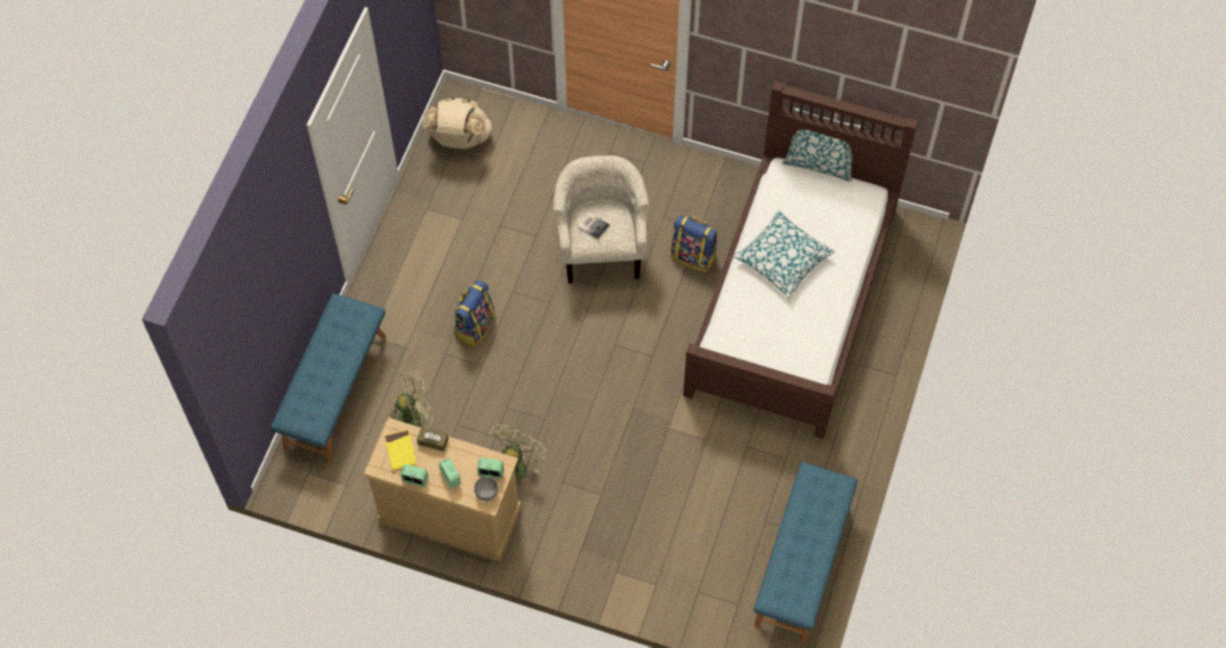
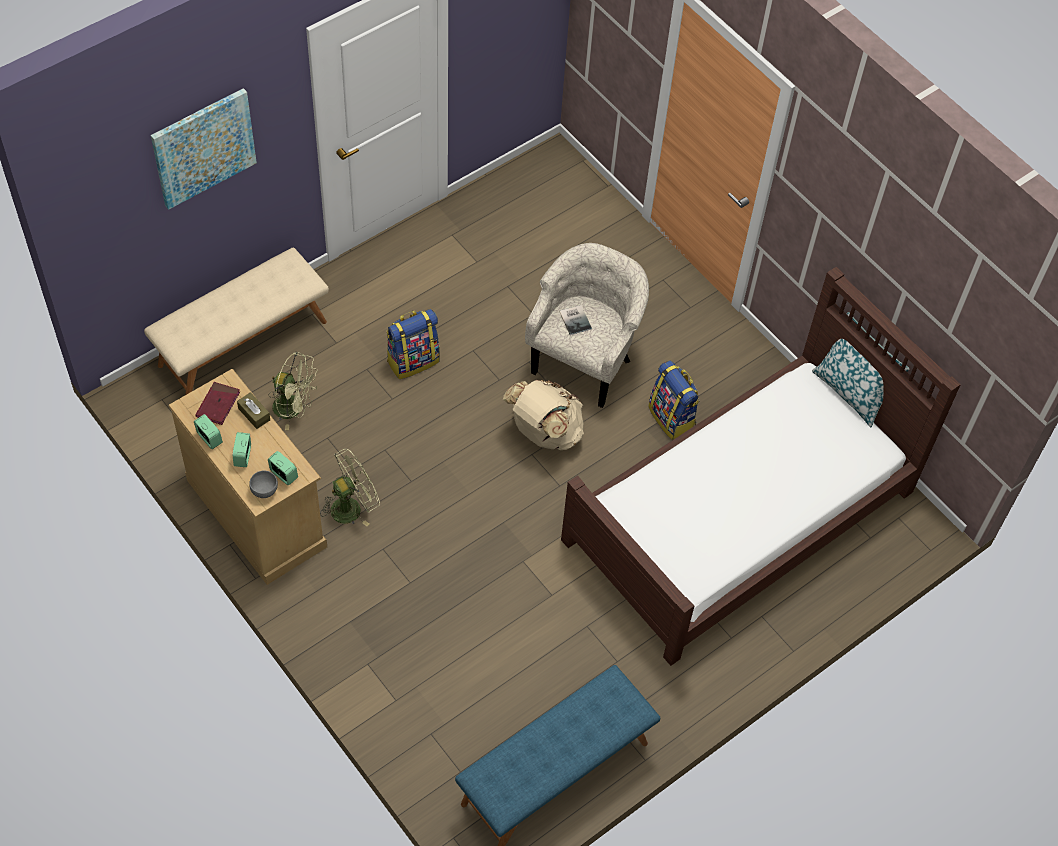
camera: 30 degrees right, 5 degrees down
blue bench [271,293,386,464] -> beige bench [144,248,329,395]
yellow book [385,430,417,470] -> red book [195,382,240,425]
beige backpack [422,97,492,149] -> beige backpack moved to [503,380,584,450]
pillow [733,210,835,299] -> none
none -> picture [151,88,257,210]

